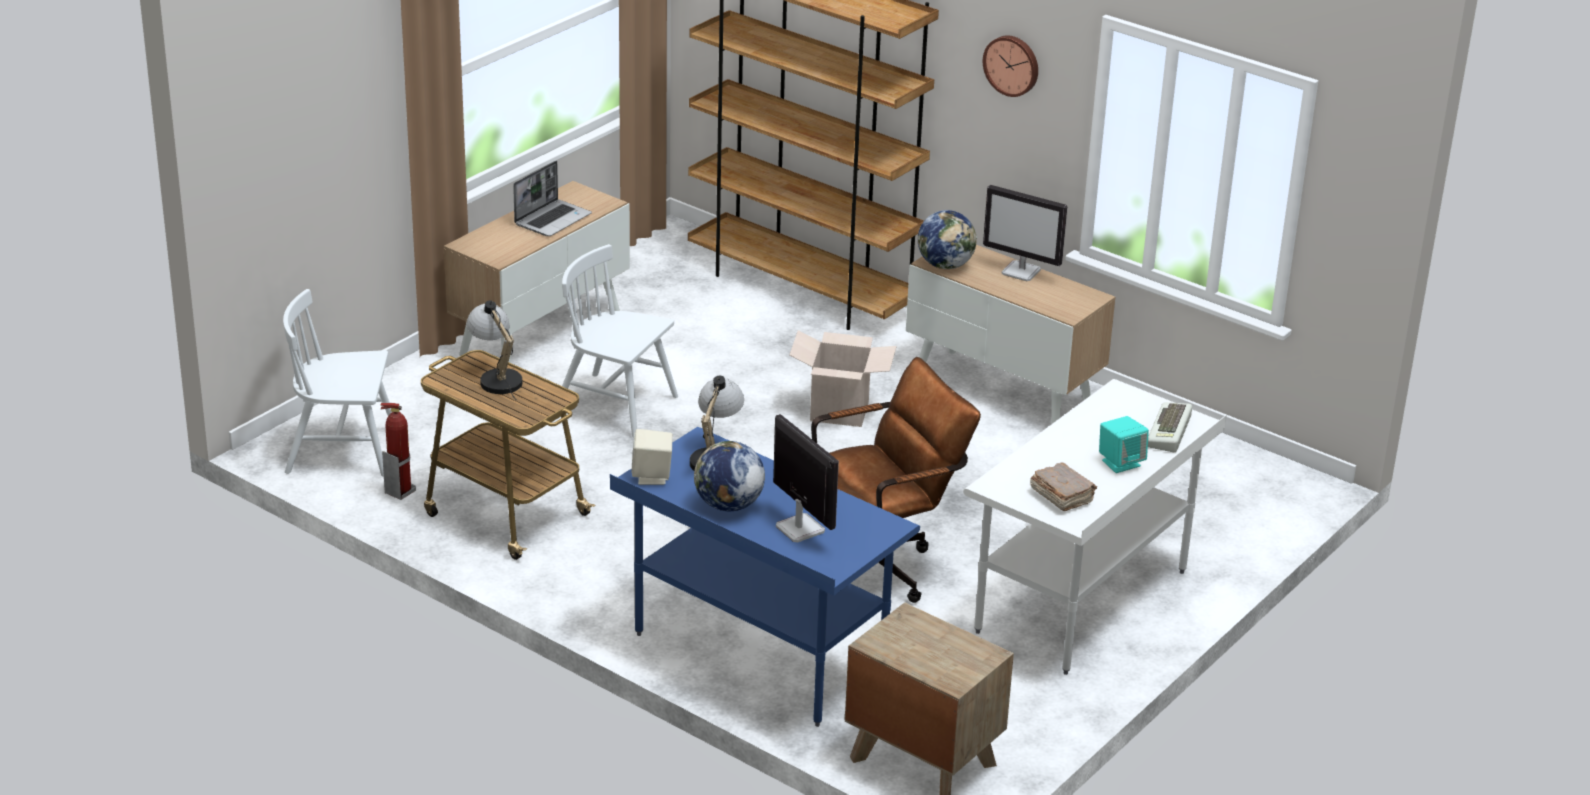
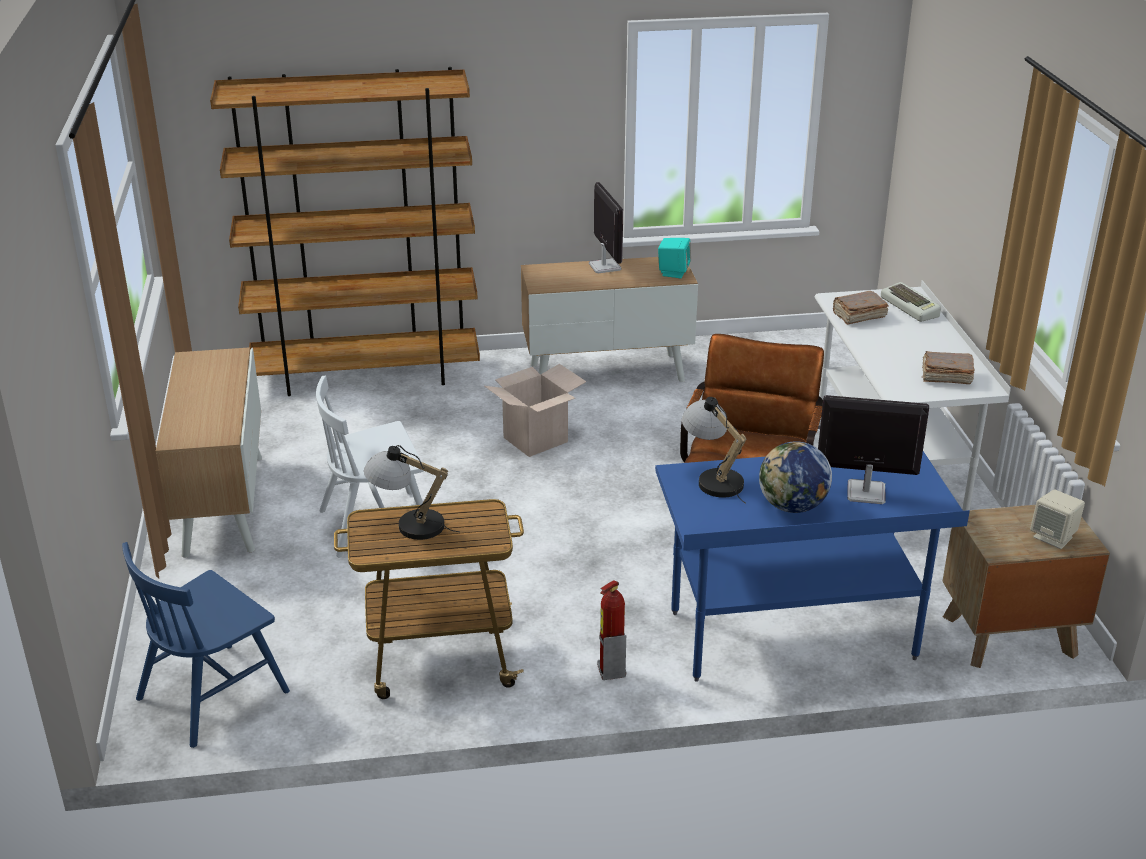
camera: 45 degrees left, 0 degrees up
white chair [283,289,392,477] -> blue chair [122,542,290,748]
fire extinguisher [380,403,416,500] -> fire extinguisher moved to [597,580,627,680]
laptop [513,161,592,236] -> none
beige speaker [631,429,673,485] -> beige speaker moved to [1030,489,1085,549]
globe [918,210,977,269] -> none
wall clock [983,35,1038,97] -> none
monitor [983,185,1067,281] -> monitor turned 90 degrees counterclockwise [589,182,623,273]
turquoise speaker [1099,416,1149,473] -> turquoise speaker moved to [658,238,691,278]
none -> brown book [833,291,889,325]

